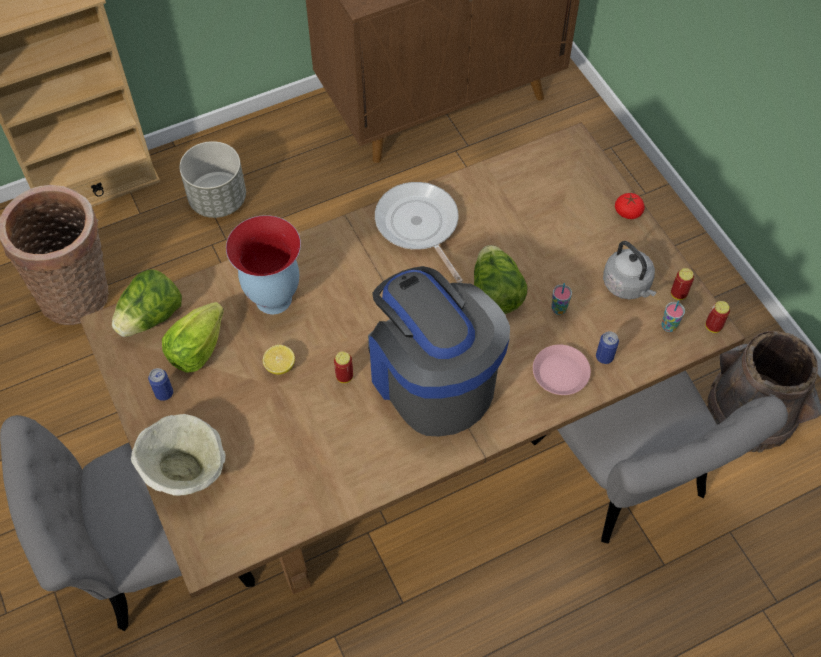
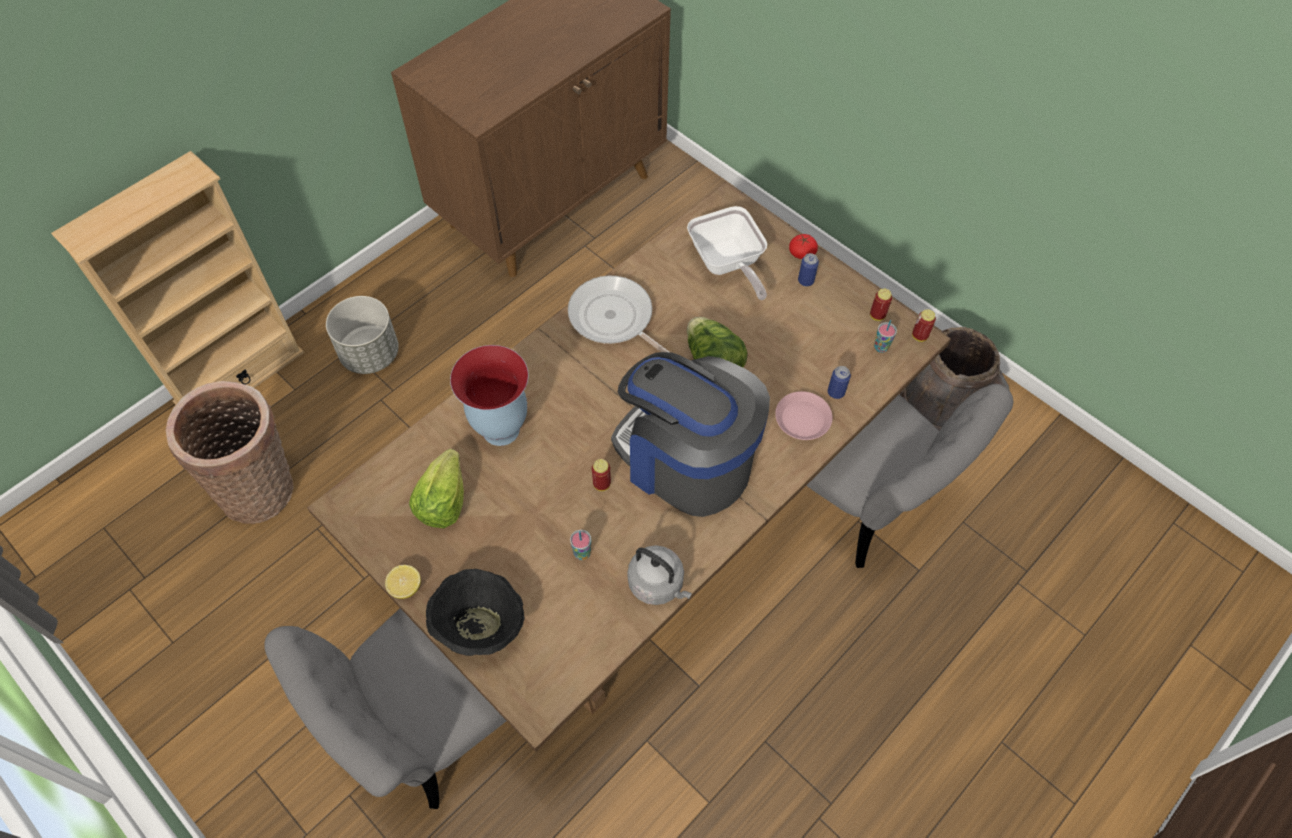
camera: 20 degrees left, 0 degrees up
lettuce [112,270,182,337] -> none
beige bowl [131,414,226,496] -> black bowl [426,569,525,656]
can [148,368,173,401] -> can moved to [798,253,819,286]
lemon [263,345,295,375] -> lemon moved to [385,565,421,599]
cup [551,283,572,315] -> cup moved to [570,530,591,560]
grey kettle [603,241,657,299] -> grey kettle moved to [628,545,692,605]
none -> frying pan [687,206,767,300]

